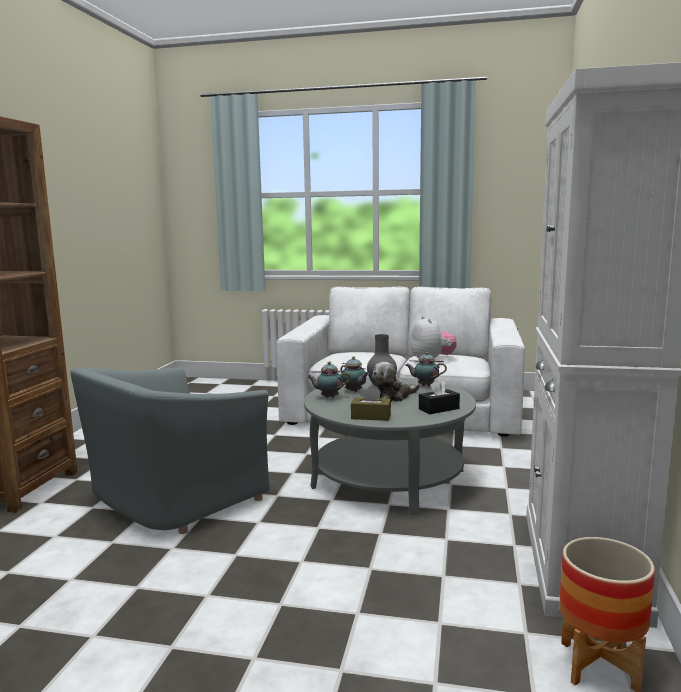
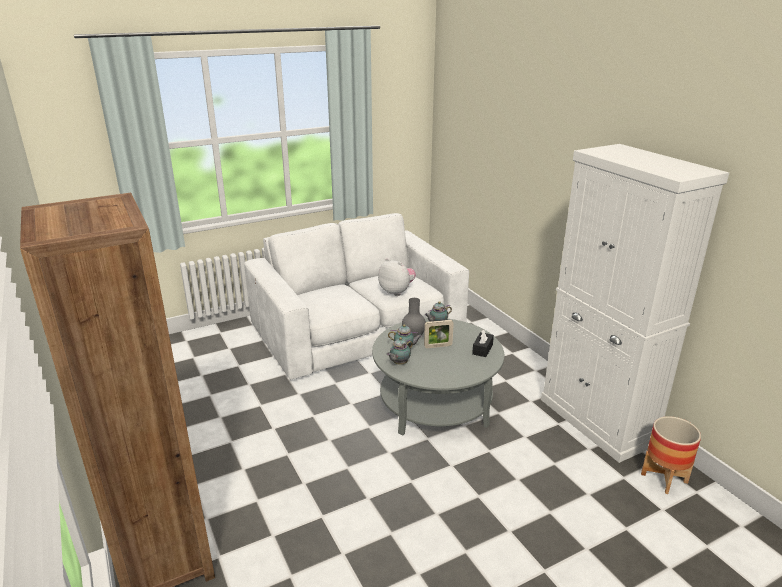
camera: 40 degrees left, 15 degrees up
grey armchair [70,367,270,534] -> none
brown tissue box [351,386,391,421] -> none
plush toy [372,362,419,401] -> picture frame [424,320,454,348]

